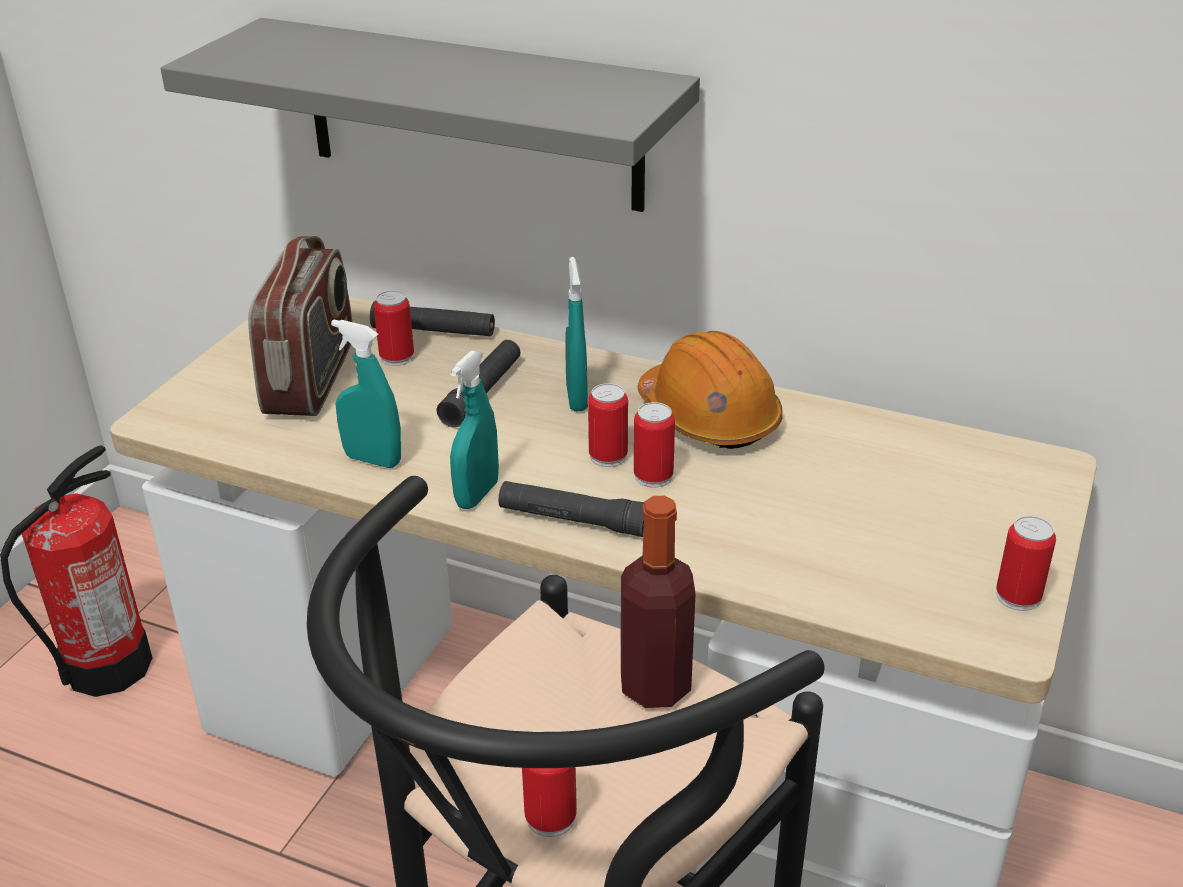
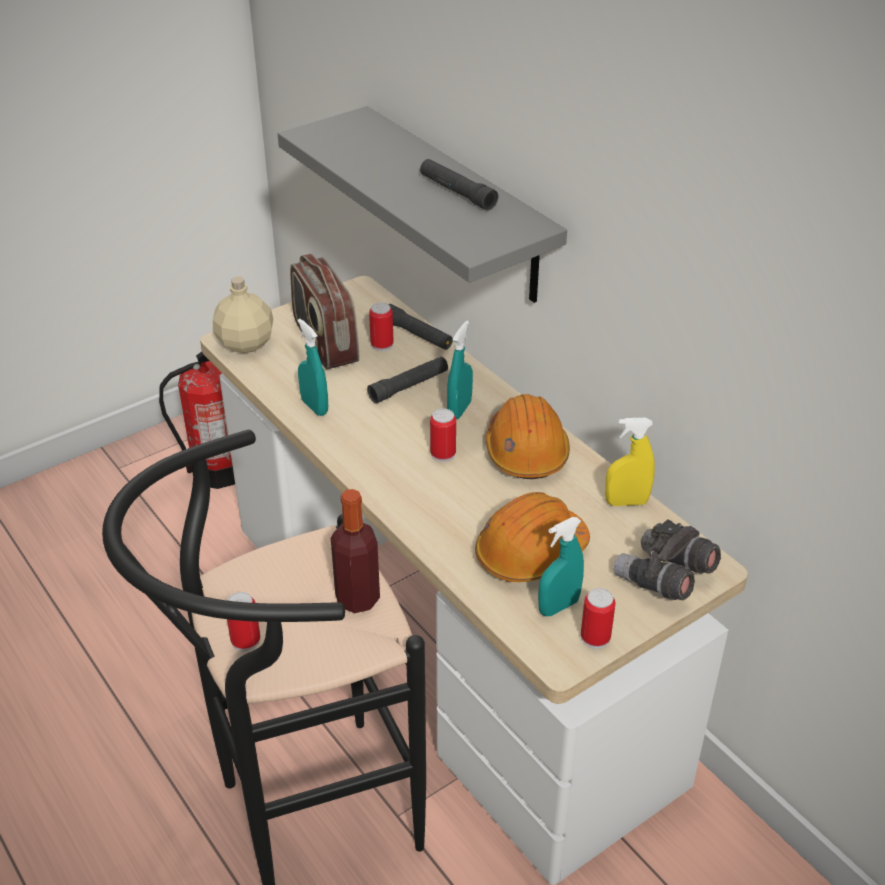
camera: 30 degrees right, 5 degrees up
radio [248,236,352,416] -> radio turned 120 degrees clockwise [290,254,359,369]
turquoise spray bottle [450,350,499,509] -> turquoise spray bottle moved to [538,517,584,616]
black flashlight [498,481,645,537] -> black flashlight moved to [420,159,498,211]
can [634,402,675,488] -> none
none -> beige bottle [213,277,273,353]
none -> orange hard hat [475,492,590,582]
none -> yellow spray bottle [605,418,655,506]
none -> grey binoculars [614,519,721,600]

